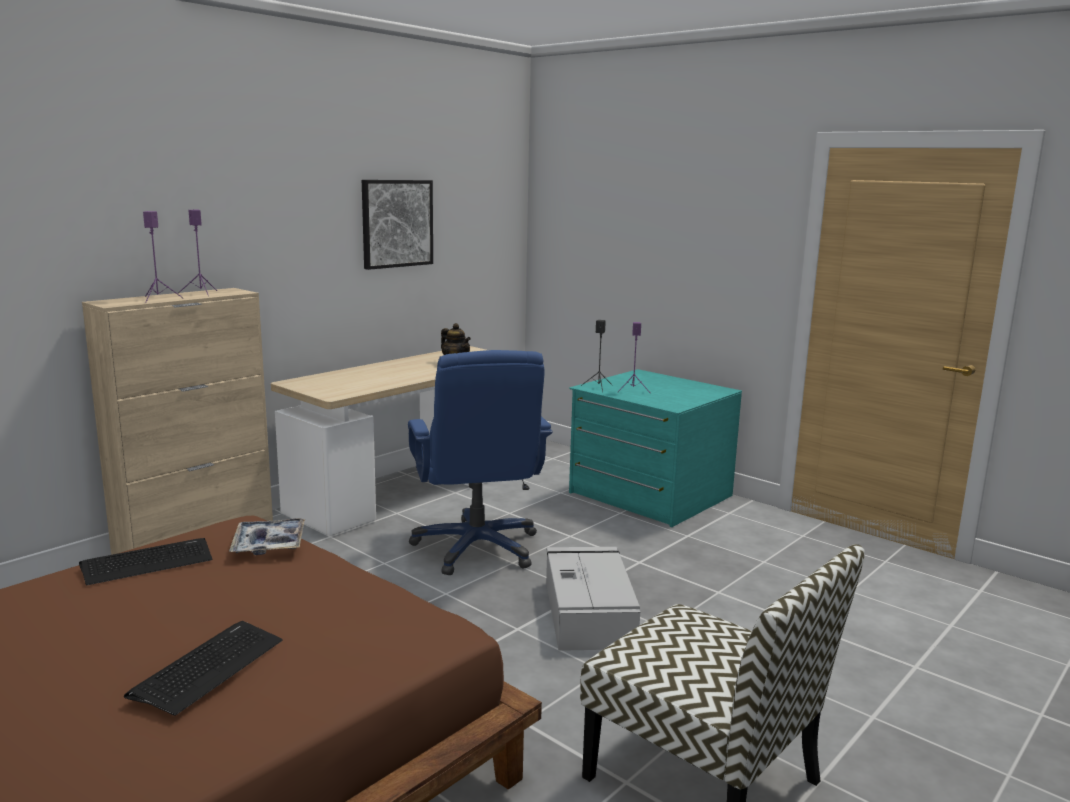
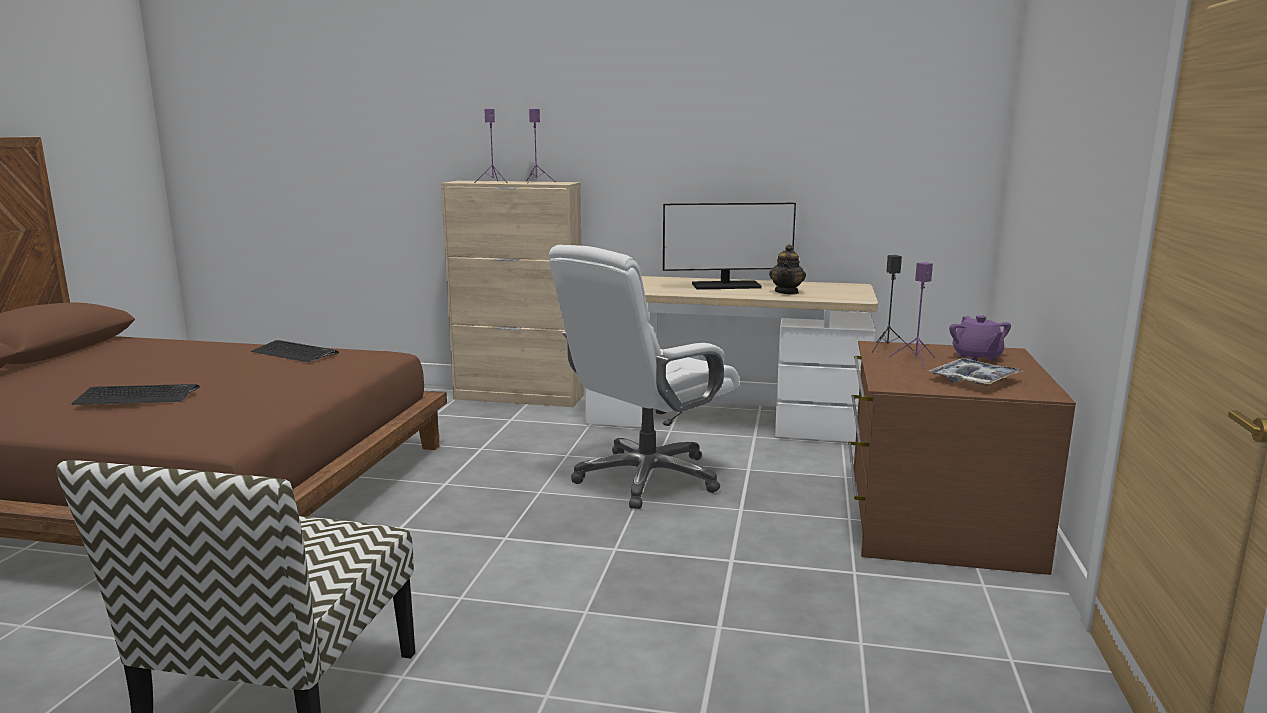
camera: 60 degrees right, 0 degrees up
tray [230,518,305,555] -> tray moved to [928,358,1023,386]
picture [362,180,433,270] -> none
blue office chair [408,350,553,575] -> white office chair [549,245,739,509]
grey storage box [546,547,640,651] -> none
turquoise dresser [569,369,742,527] -> brown dresser [848,341,1076,575]
none -> monitor [663,203,796,290]
none -> purple teapot [949,315,1011,361]

